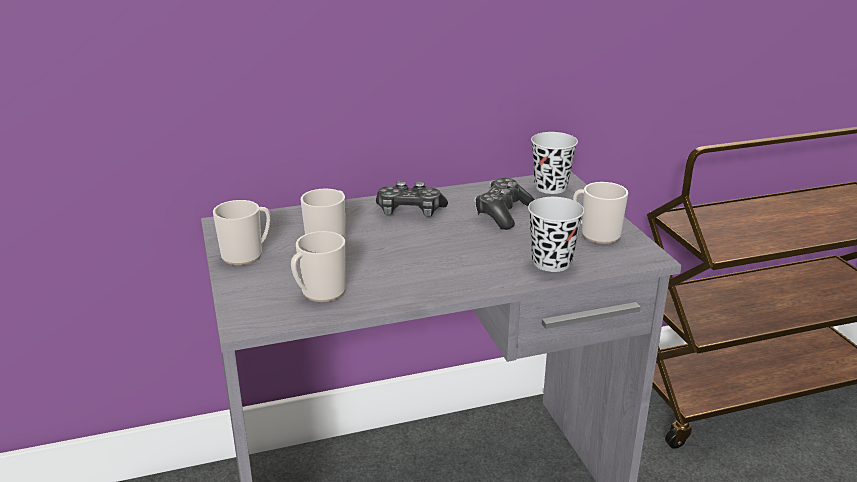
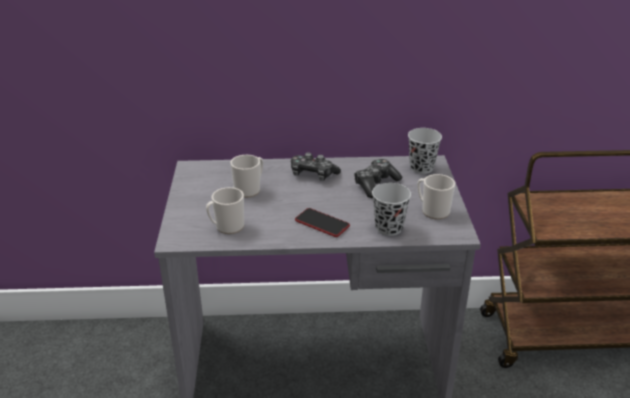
camera: 15 degrees right, 5 degrees up
mug [213,200,271,265] -> none
none -> phone [295,208,350,237]

